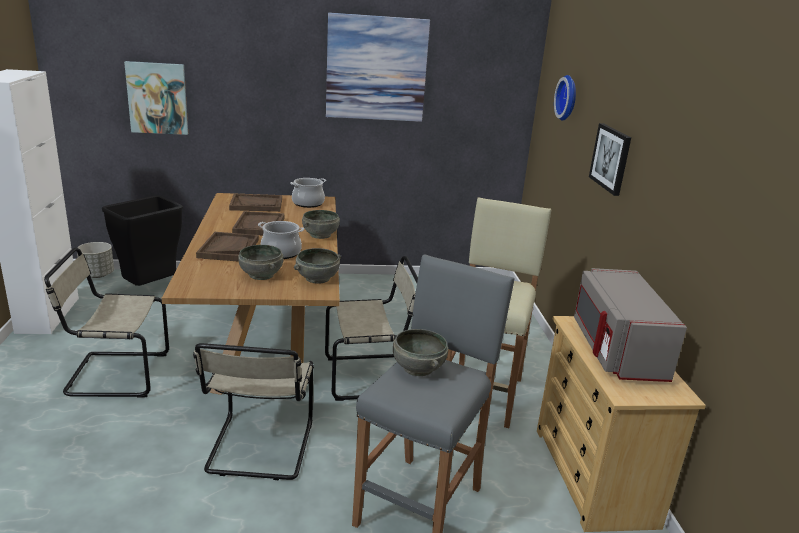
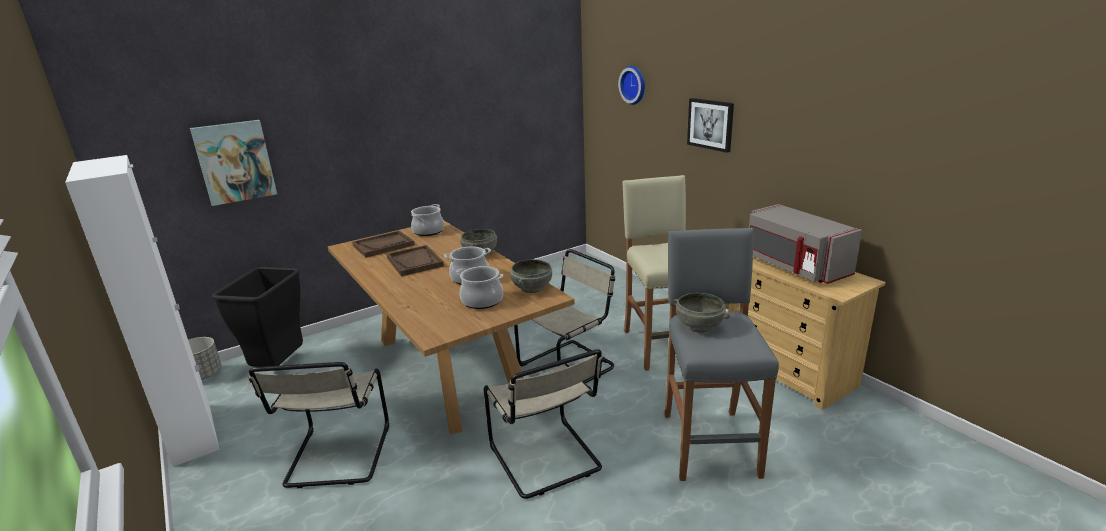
camera: 25 degrees left, 0 degrees up
beige chair [44,248,169,398] -> beige chair turned 60 degrees counterclockwise [249,362,389,488]
brown tray [196,232,259,262] -> none
grey bowl [238,245,283,280] -> cooking pot [456,266,503,309]
picture [326,13,430,122] -> none

